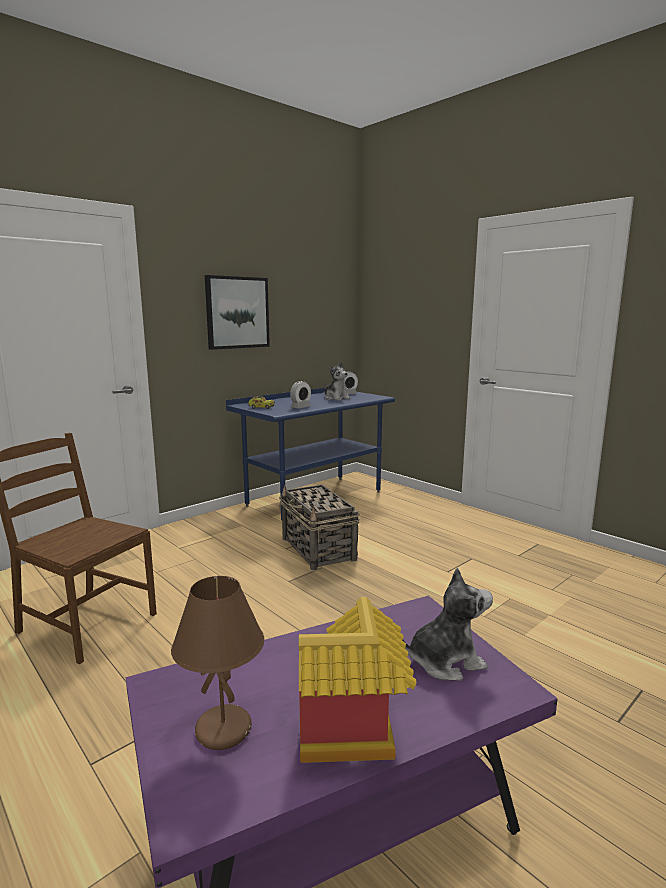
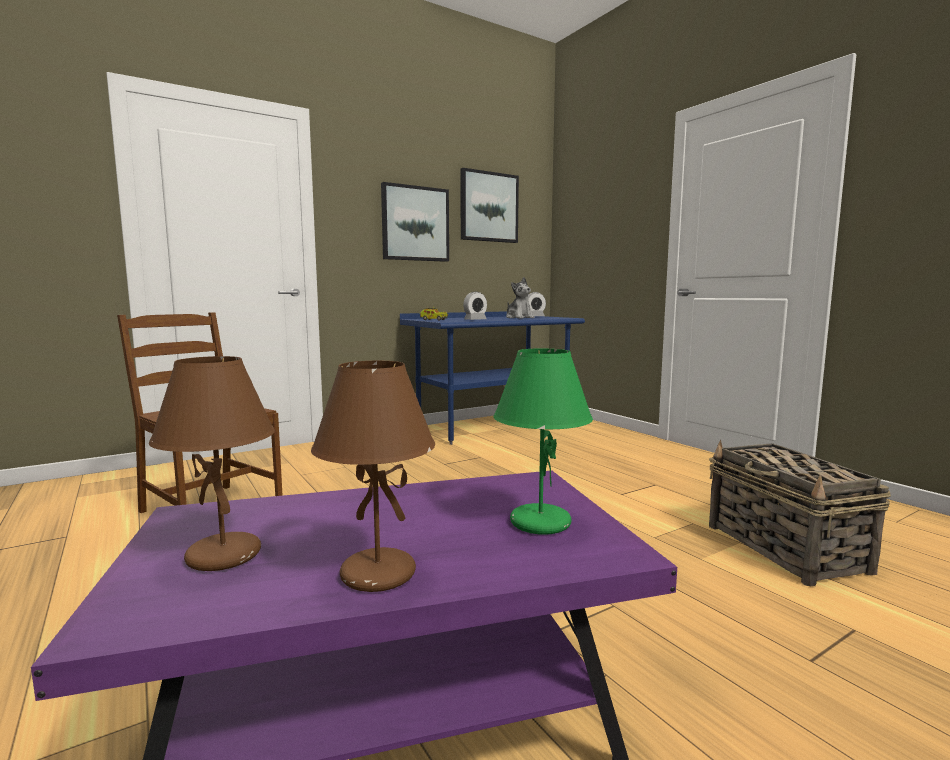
camera: 10 degrees right, 5 degrees down
basket [279,485,360,570] -> basket moved to [709,440,891,586]
toy house [299,597,416,763] -> brown table lamp [311,361,435,592]
plush toy [402,568,493,681] -> green table lamp [493,348,593,535]
none -> picture [460,168,519,243]

